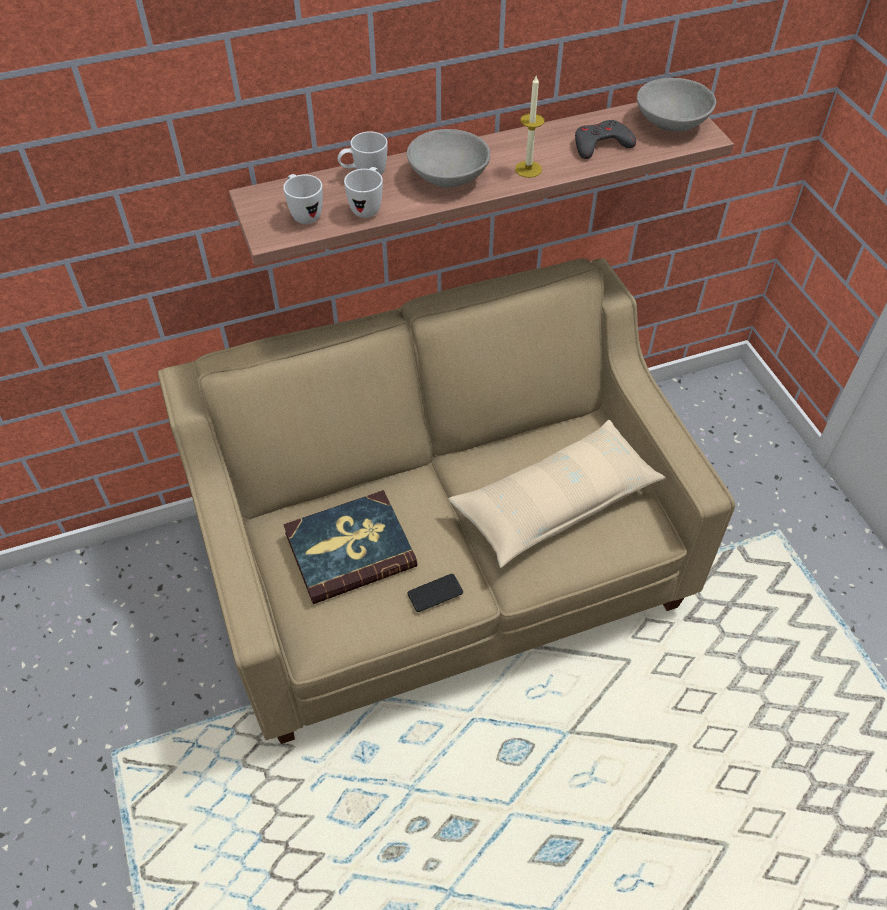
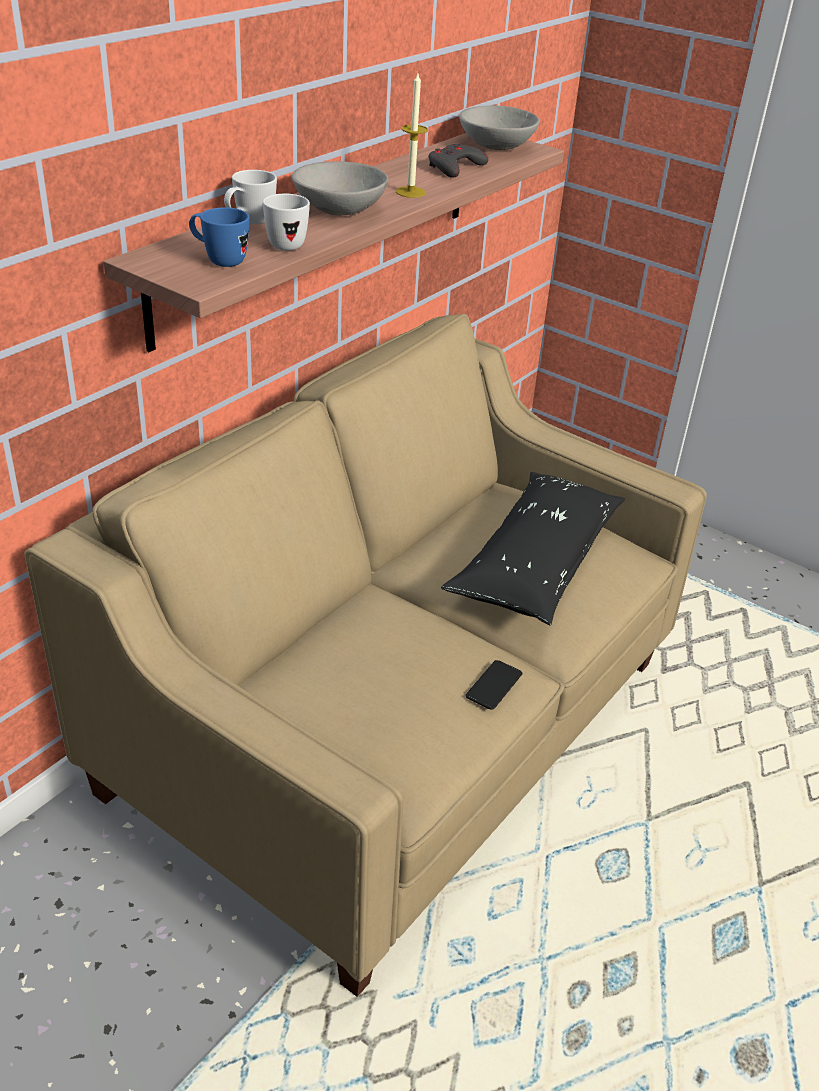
camera: 35 degrees left, 15 degrees down
white mug [283,174,323,224] -> blue mug [189,207,249,267]
book [283,490,417,604] -> none
beige pillow [448,420,666,568] -> black pillow [441,472,625,626]

